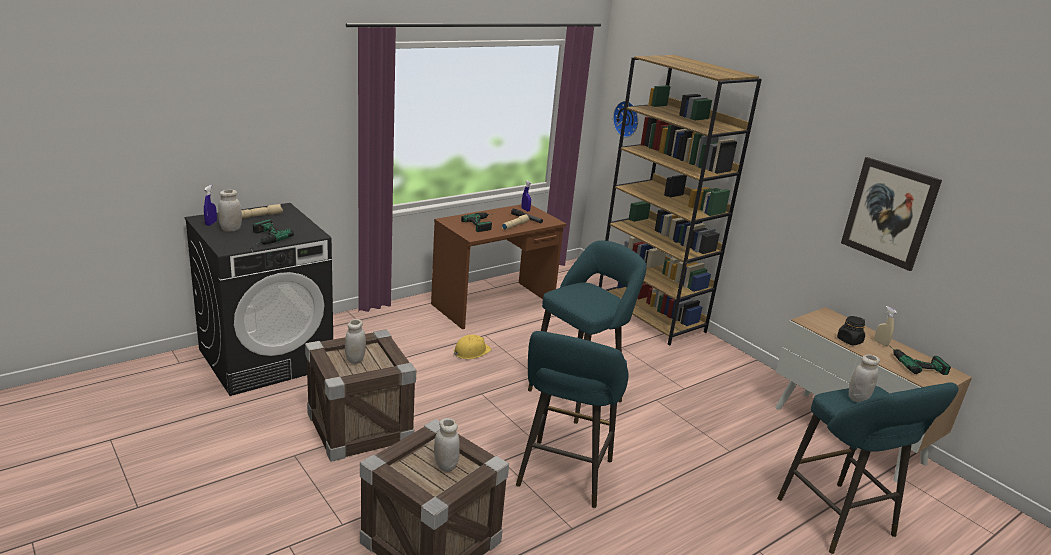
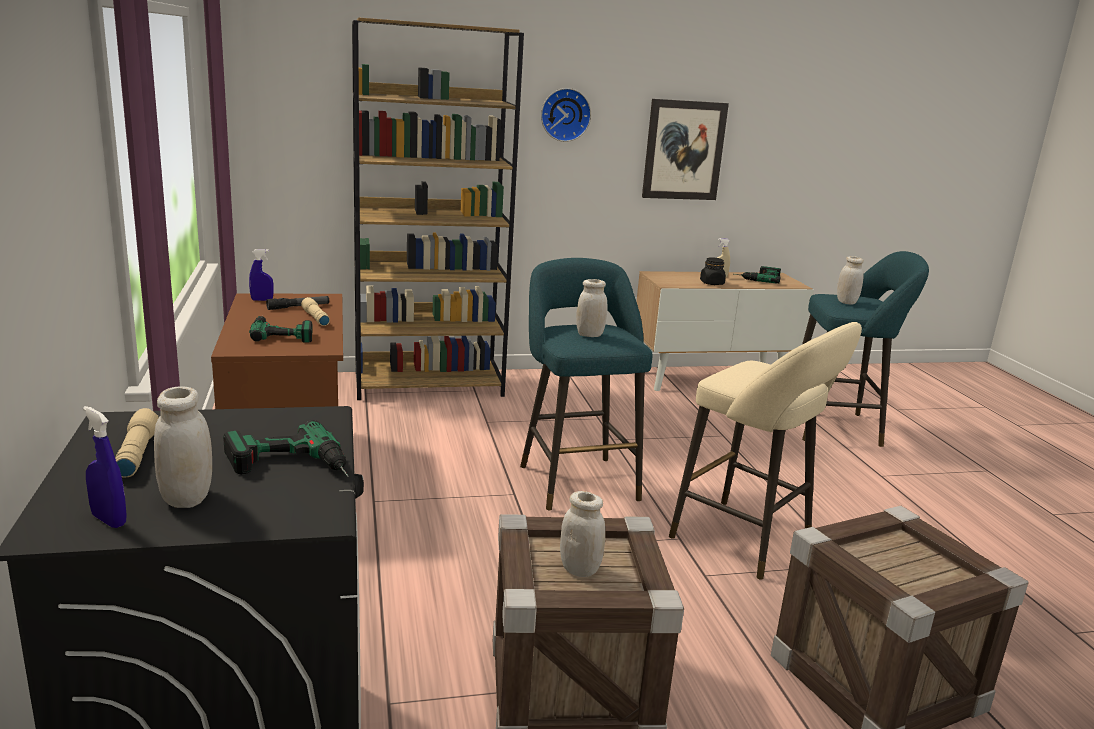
camera: 65 degrees left, 5 degrees down
white jar [434,418,460,472] -> white jar moved to [576,279,607,337]
yellow hard hat [454,335,492,359] -> none
turquoise stool [516,331,628,508] -> beige stool [669,322,862,580]
wall clock [613,101,638,138] -> wall clock moved to [541,88,591,142]

